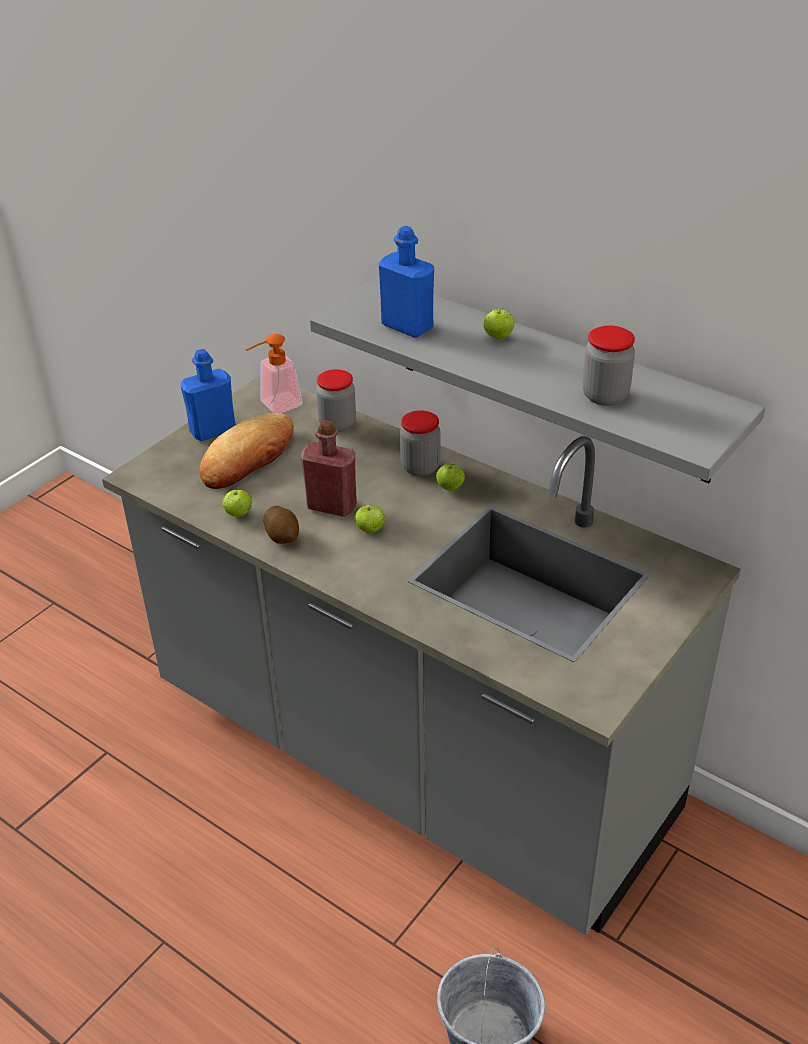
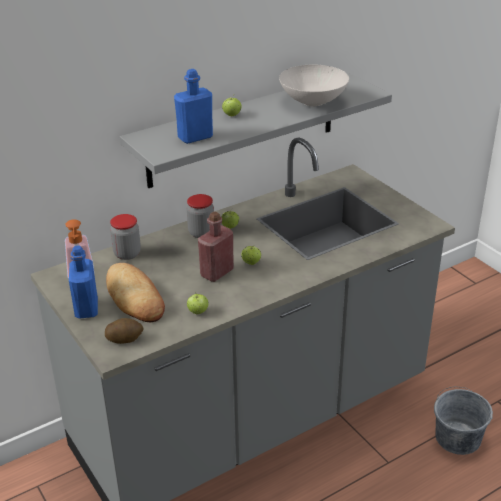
camera: 70 degrees left, 5 degrees down
potato [263,506,299,544] -> potato moved to [105,318,144,344]
jar [582,326,635,406] -> white bowl [279,65,349,107]

